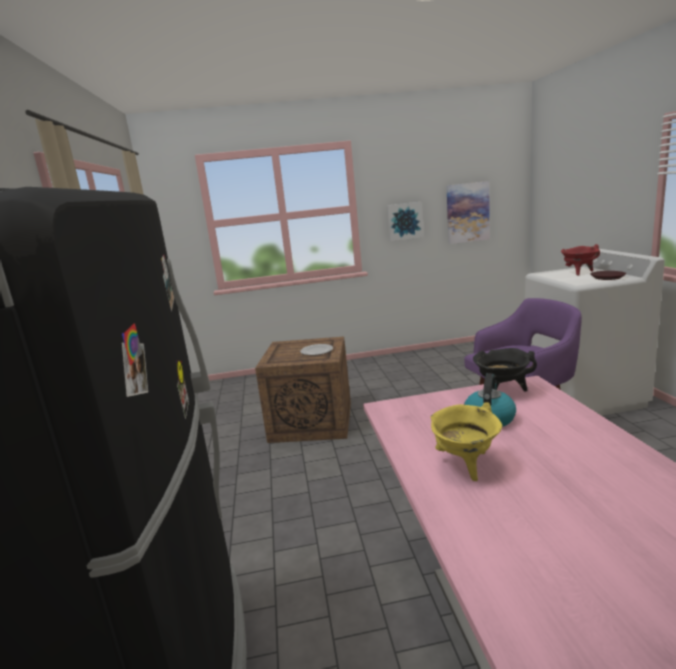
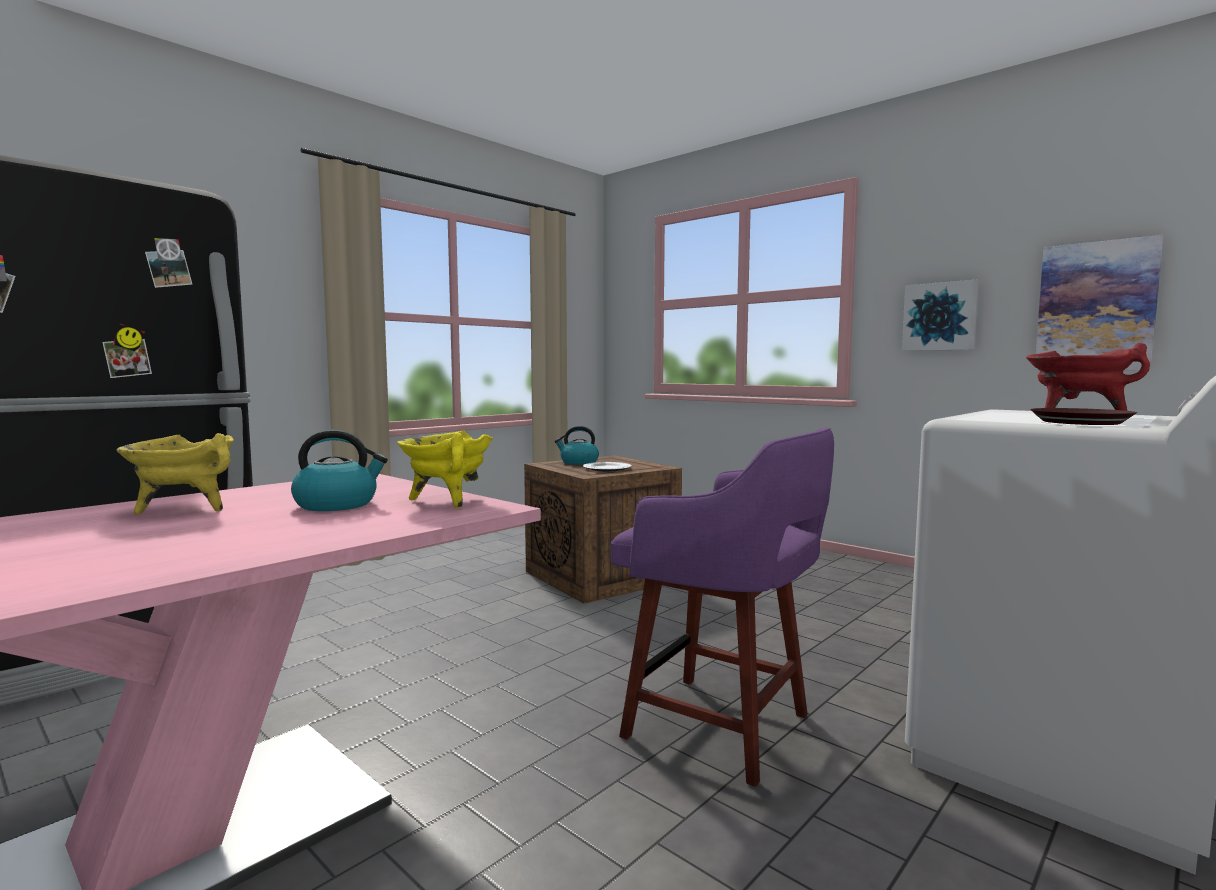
camera: 50 degrees right, 10 degrees down
black cooking pot [473,348,537,391] -> yellow cooking pot [397,431,493,509]
none -> kettle [555,426,599,465]

